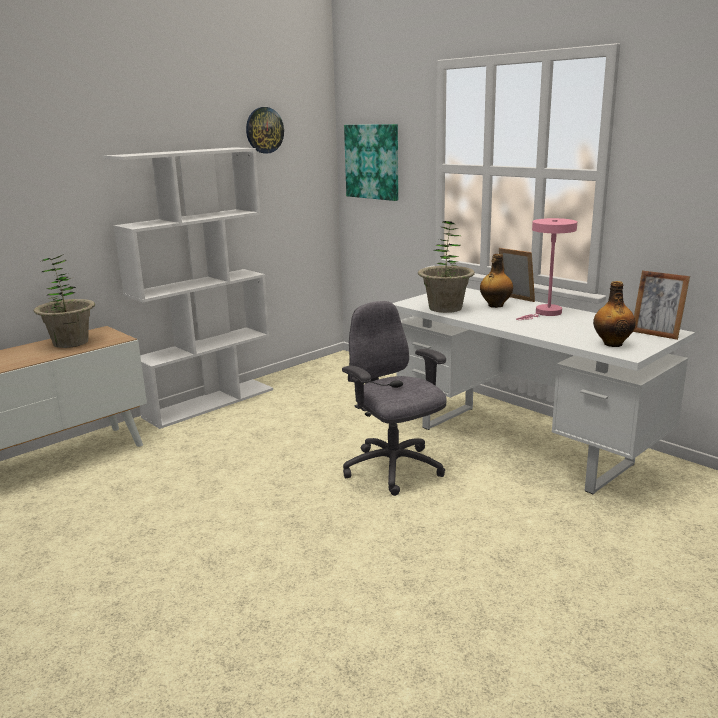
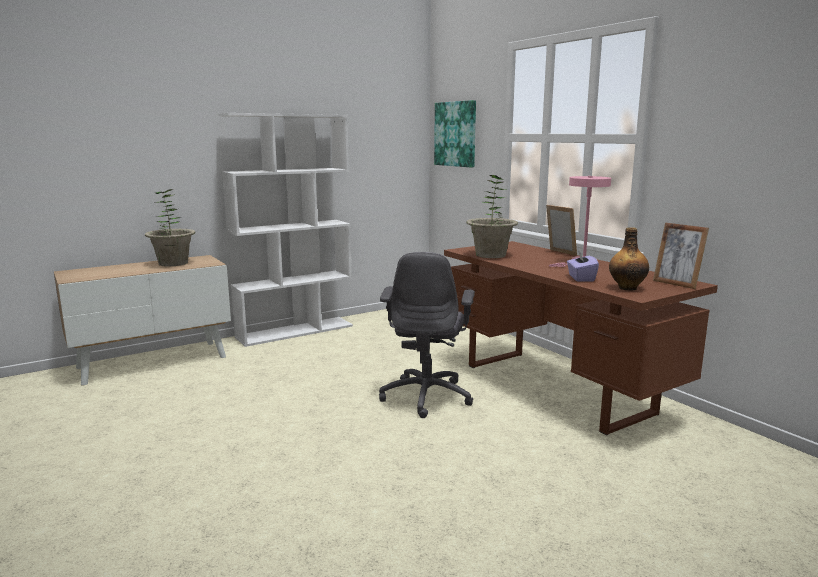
camera: 10 degrees right, 5 degrees down
wall clock [246,107,284,154] -> none
grey office chair [342,301,447,496] -> grey office chair turned 150 degrees counterclockwise [379,252,475,418]
white desk [393,288,695,494] -> brown desk [444,241,718,436]
bottle [480,254,513,308] -> none
none -> purple tissue box [567,250,599,281]

